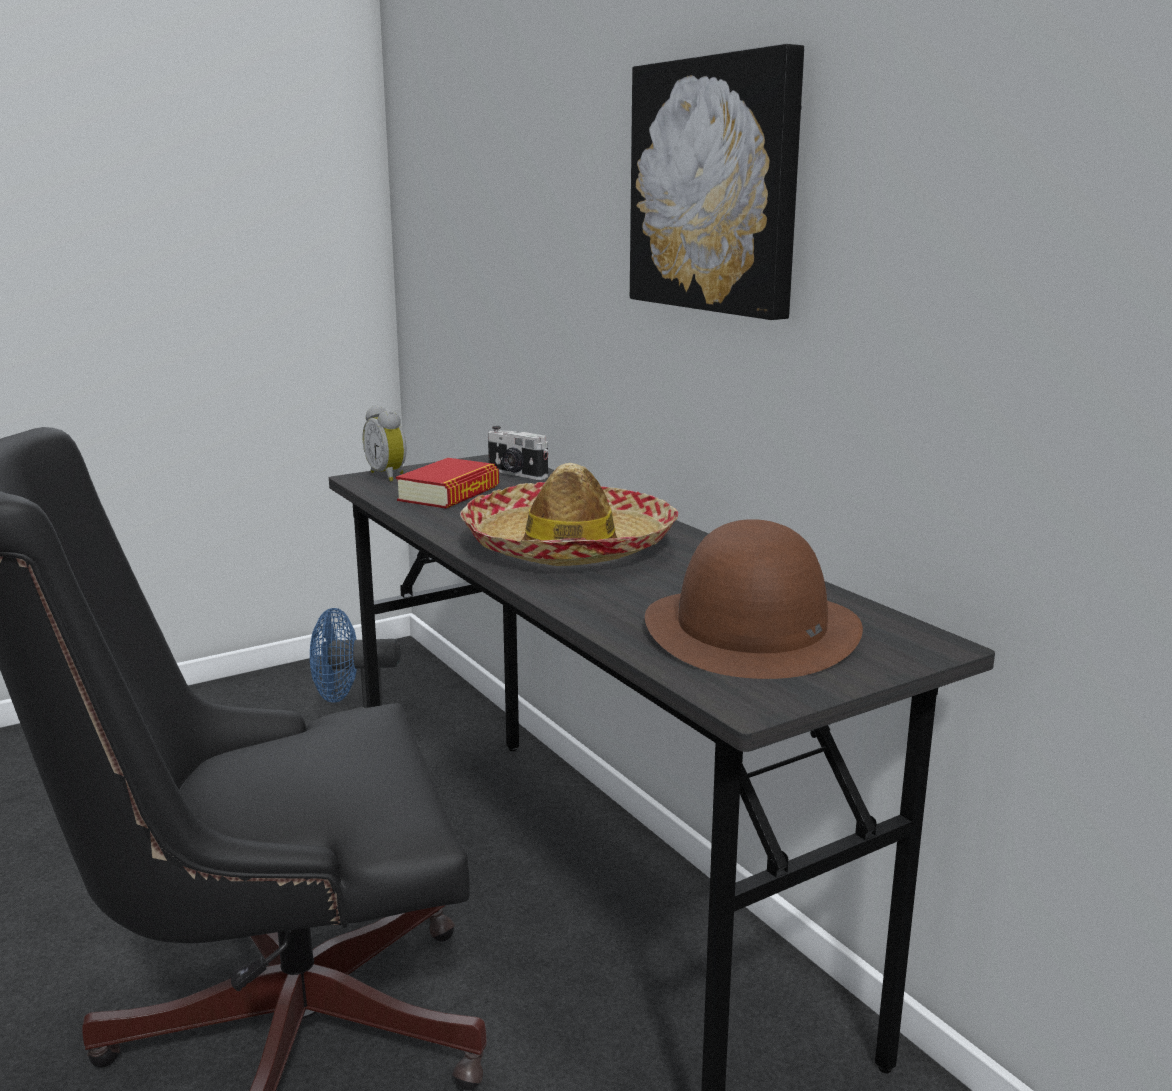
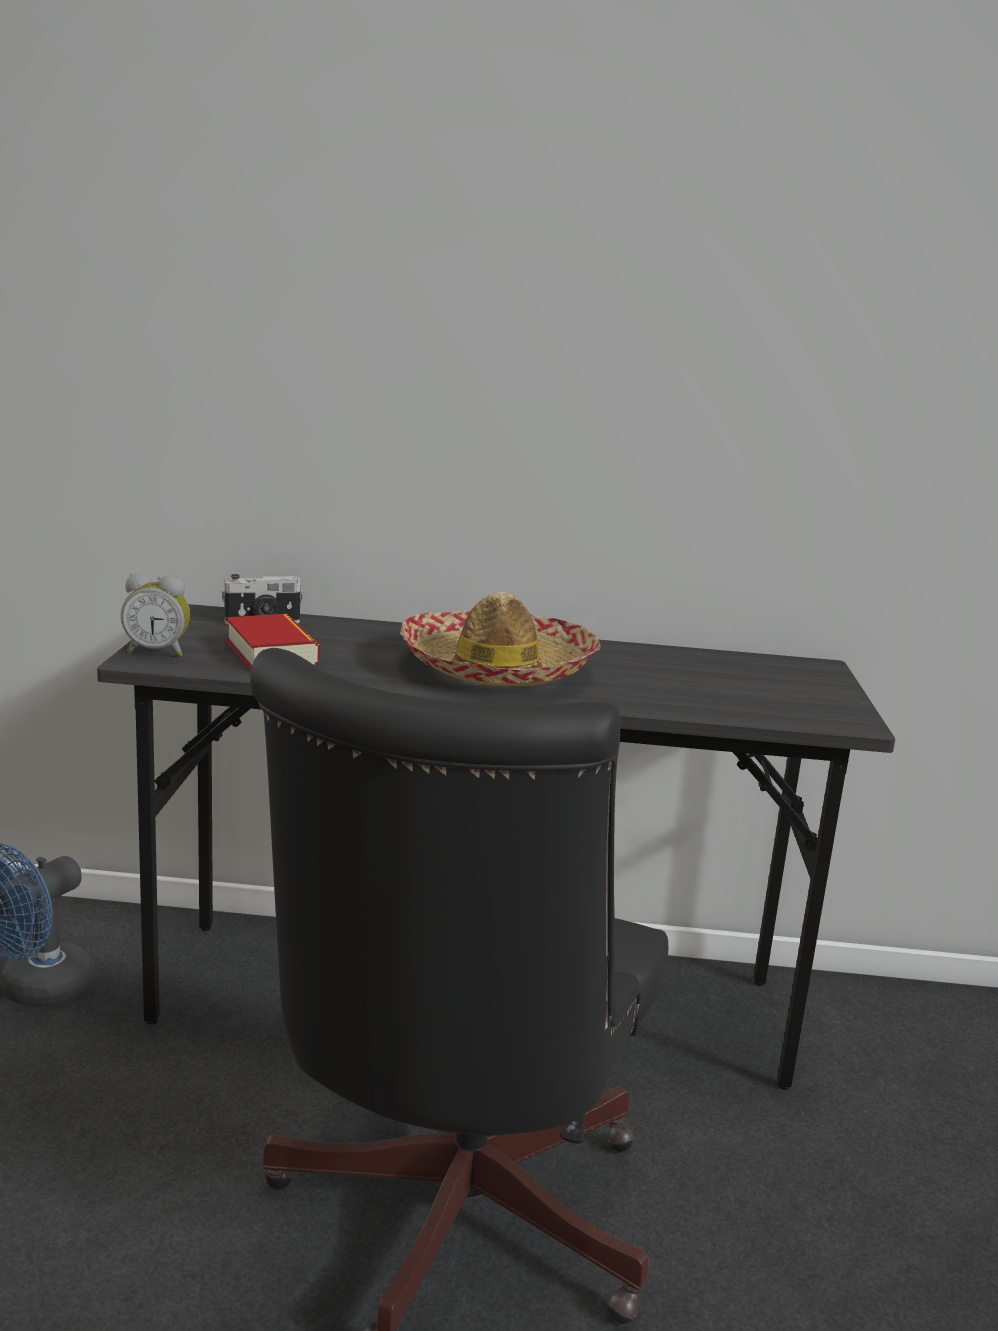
camera: 55 degrees left, 0 degrees up
picture [630,44,804,320] -> none
brown hat [645,519,863,679] -> none

